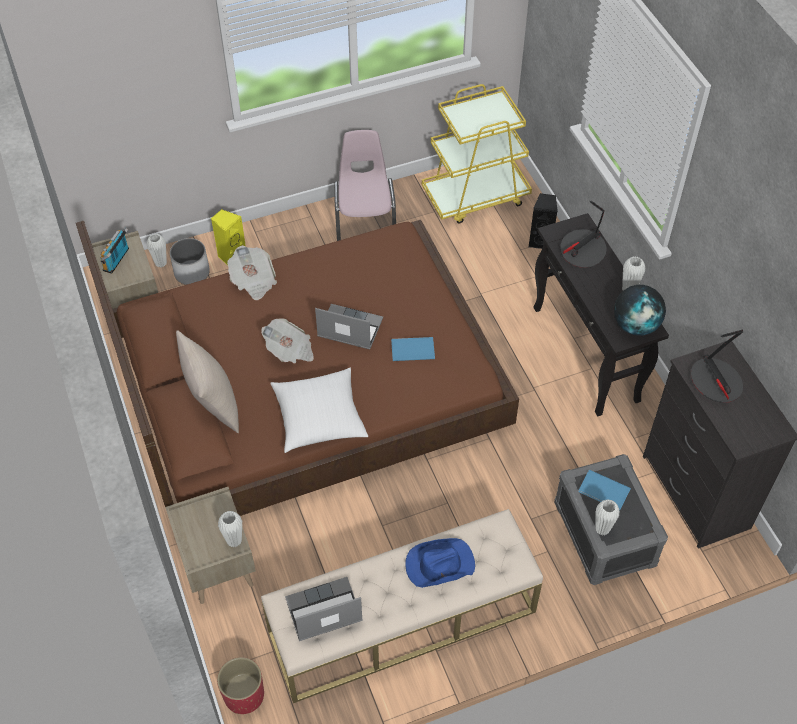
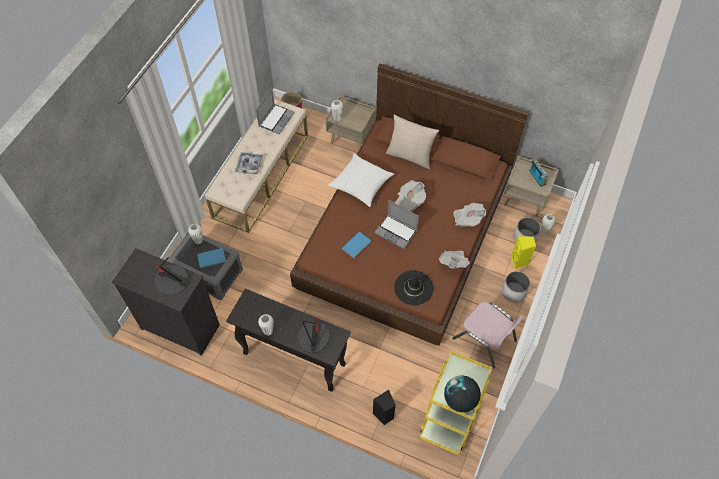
camera: 135 degrees right, 5 degrees up
laptop [315,304,383,350] -> laptop turned 60 degrees clockwise [374,200,419,249]
blue hat [405,538,475,588] -> tray [235,152,263,175]
globe [614,285,666,336] -> globe moved to [444,375,481,412]
none -> black hat [394,270,434,305]
none -> newspaper [439,251,470,268]
none -> white planter [502,271,530,302]

